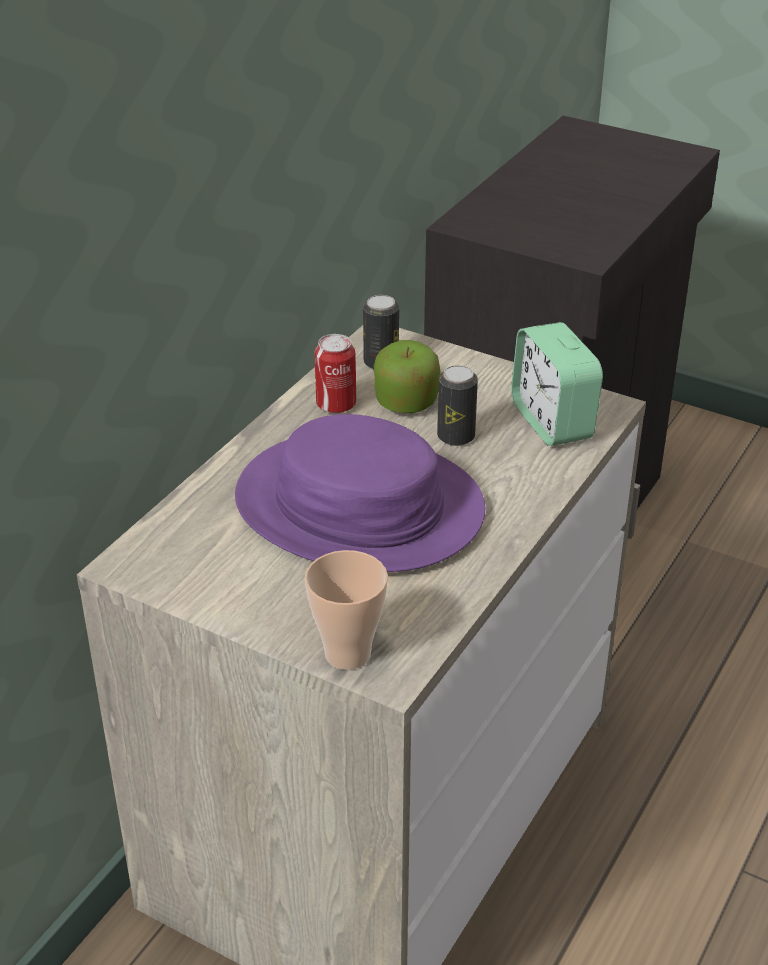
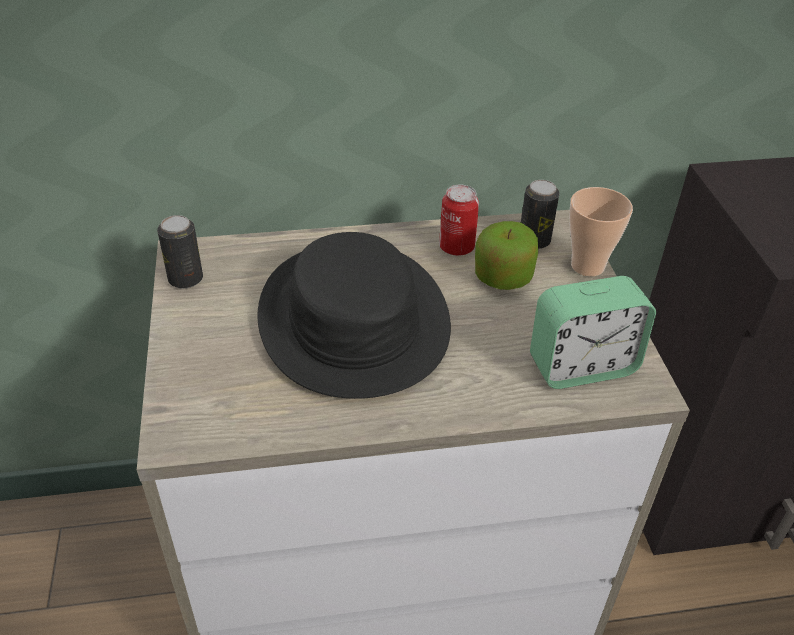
camera: 50 degrees right, 5 degrees up
purple hat [235,414,485,572] -> black hat [257,232,451,399]
cup [305,550,388,670] -> cup moved to [569,187,633,276]
can [437,365,478,446] -> can moved to [157,215,203,289]
alarm clock [511,322,603,446] -> alarm clock turned 135 degrees counterclockwise [530,276,656,389]

